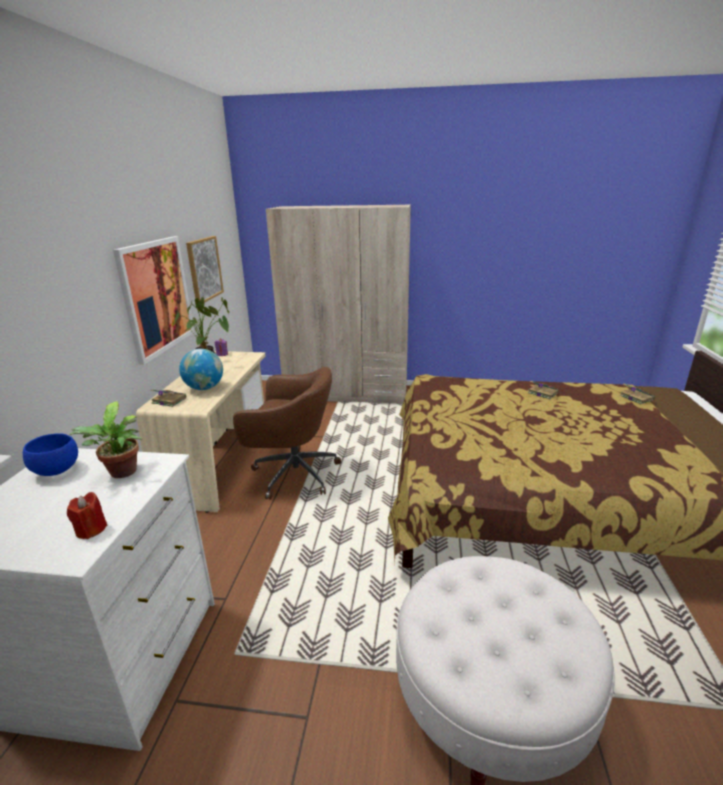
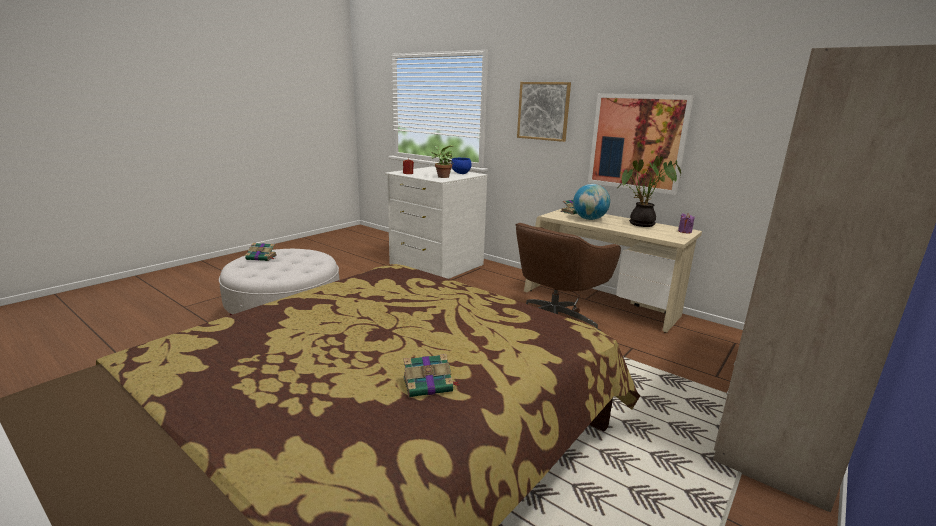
camera: 120 degrees right, 5 degrees down
picture [186,236,224,302] -> picture moved to [517,82,571,142]
book [619,383,655,404] -> book moved to [245,243,277,261]

